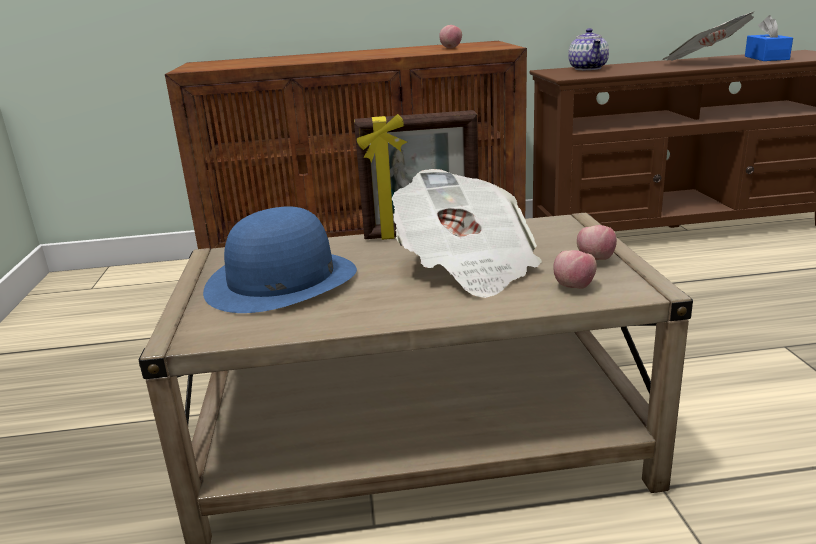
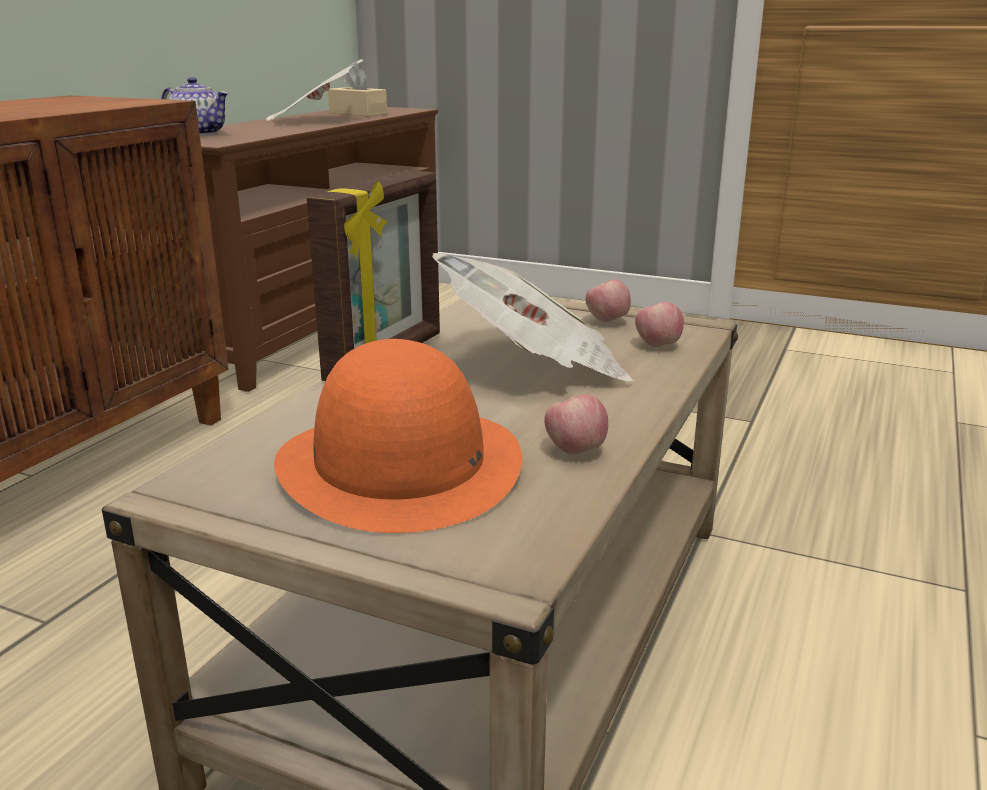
camera: 60 degrees left, 0 degrees up
blue hat [203,206,357,313] -> orange hat [274,339,522,533]
apple [439,25,462,48] -> apple moved to [544,395,608,454]
blue tissue box [745,15,793,61] -> beige tissue box [328,65,387,116]

